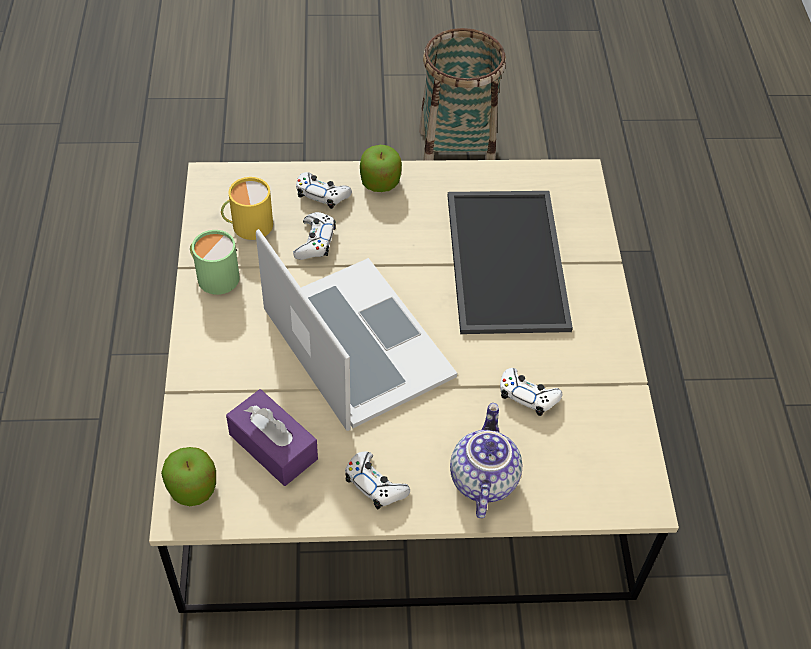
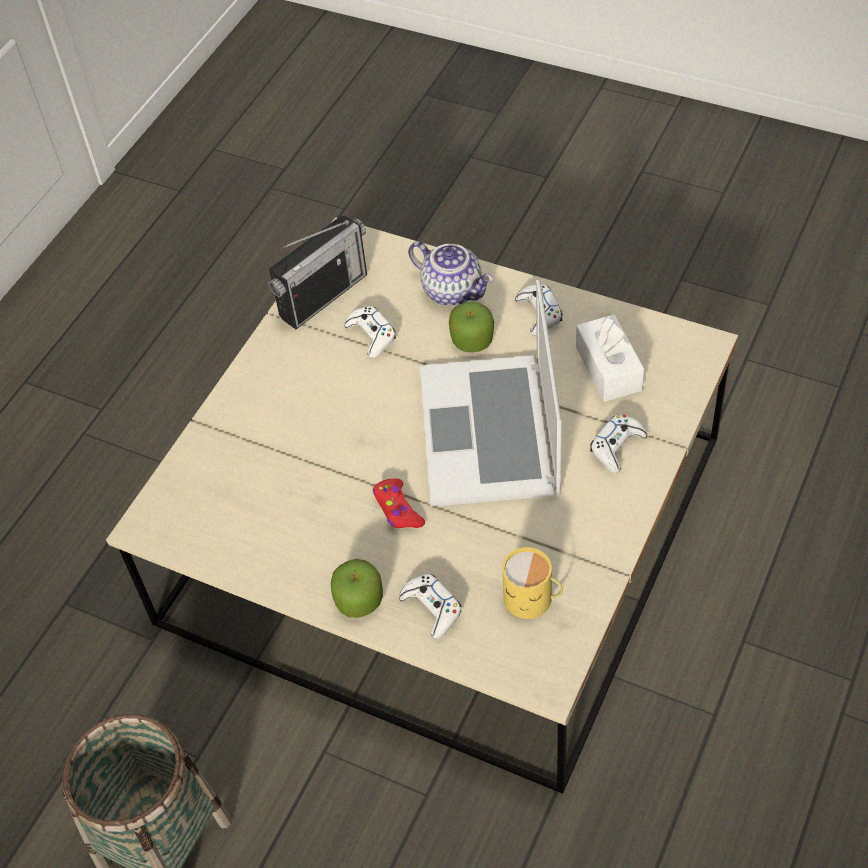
camera: 145 degrees left, 0 degrees up
apple [161,447,216,506] -> apple moved to [449,302,494,352]
green mug [190,230,240,295] -> none
purple tissue box [226,389,318,486] -> white tissue box [576,315,644,402]
white game controller [293,212,336,260] -> white game controller moved to [590,414,647,473]
tray [448,191,573,334] -> none
teapot [450,403,522,518] -> teapot turned 90 degrees counterclockwise [408,241,493,306]
none -> radio [269,216,367,329]
none -> red game controller [373,478,425,528]

